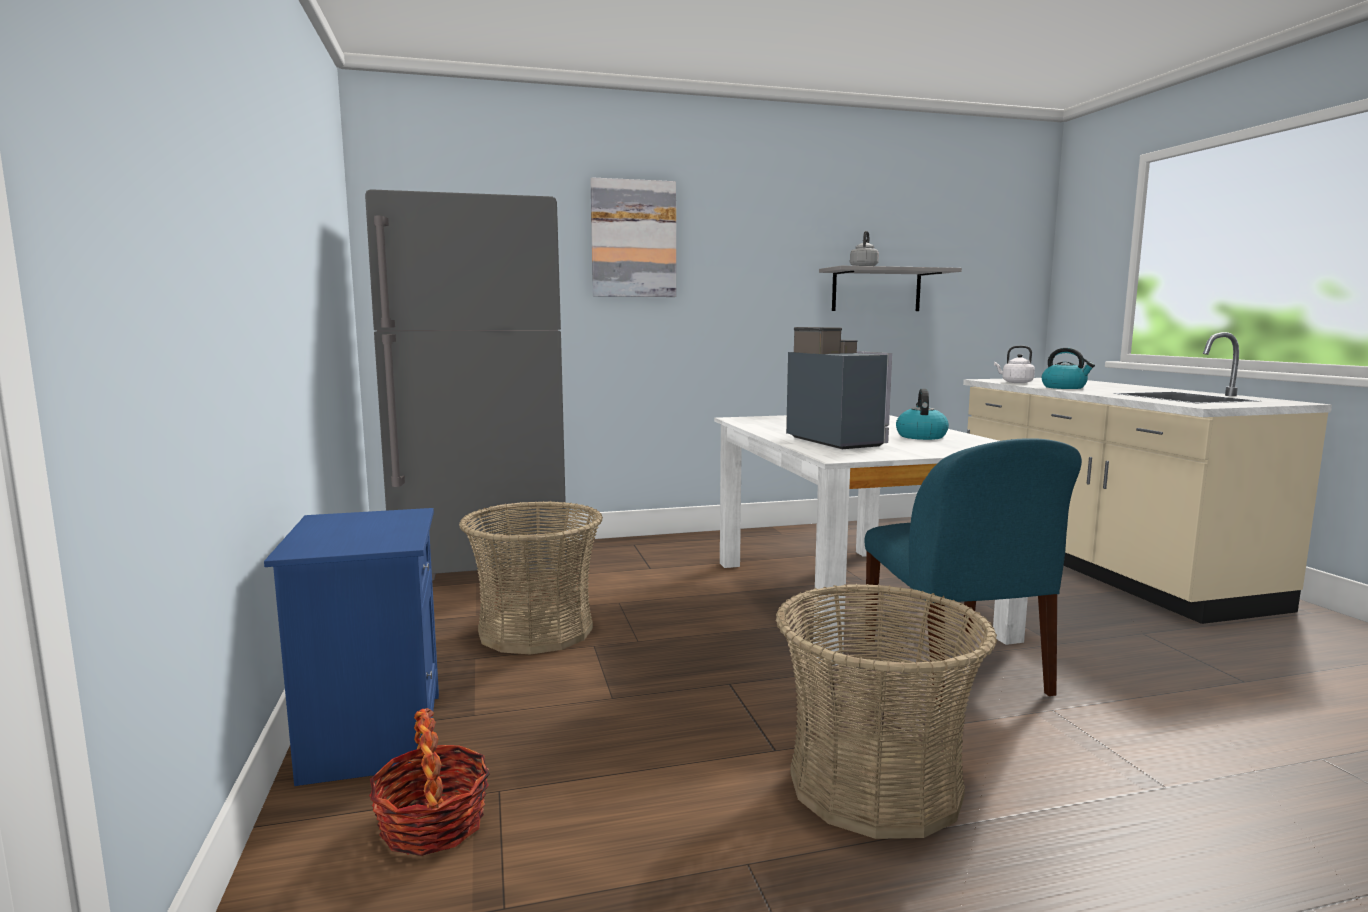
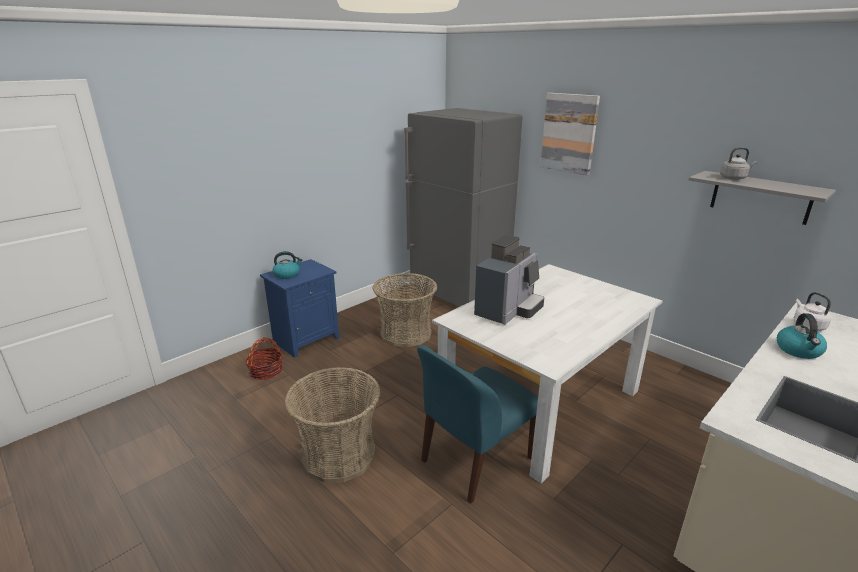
camera: 60 degrees right, 15 degrees up
kettle [896,389,949,440] -> kettle moved to [273,251,303,279]

